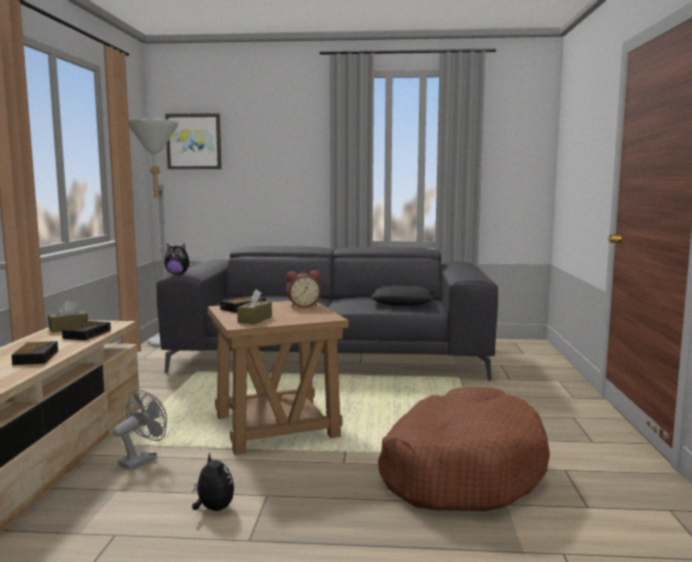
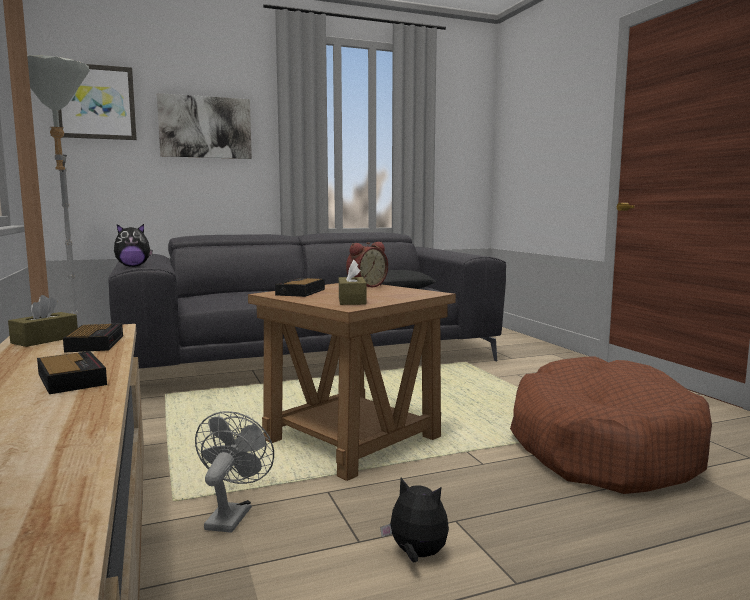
camera: 25 degrees left, 0 degrees up
none -> picture [157,93,252,159]

